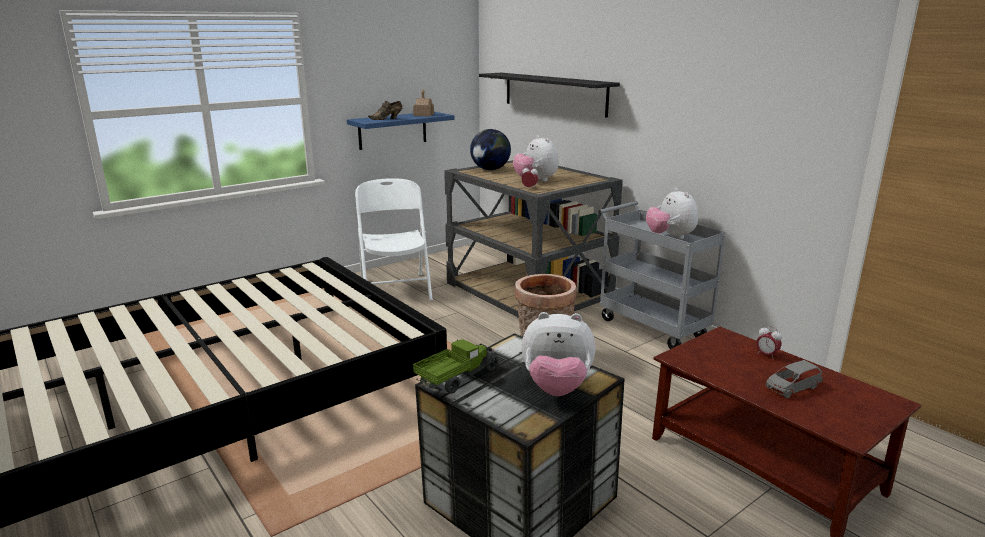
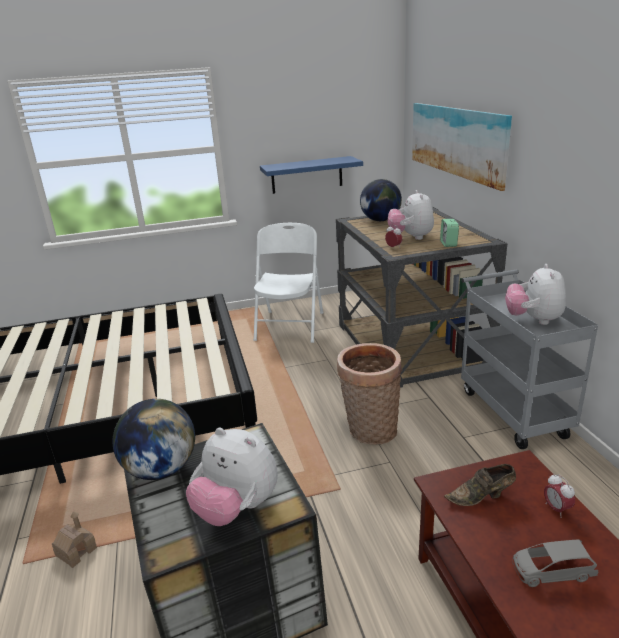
camera: 25 degrees right, 5 degrees up
brown shoe [368,101,402,120] -> brown shoe moved to [444,464,516,506]
toy house [413,89,434,117] -> toy house moved to [52,511,97,568]
toy truck [413,339,500,393] -> globe [112,399,195,480]
black shelf [479,73,620,118] -> picture [412,103,512,191]
none -> alarm clock [440,219,459,247]

